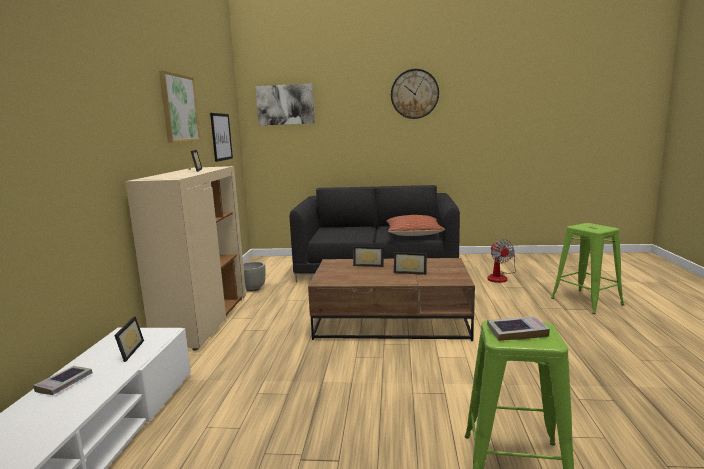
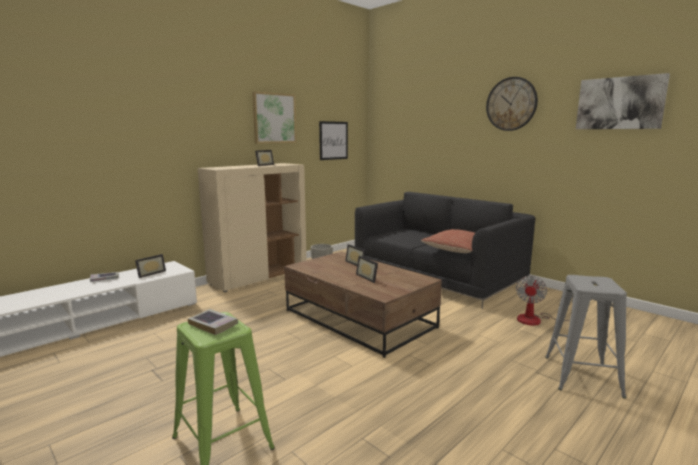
camera: 40 degrees right, 0 degrees up
picture [255,84,315,125] -> picture moved to [576,73,670,129]
green stool [551,223,624,314] -> grey stool [545,275,627,399]

